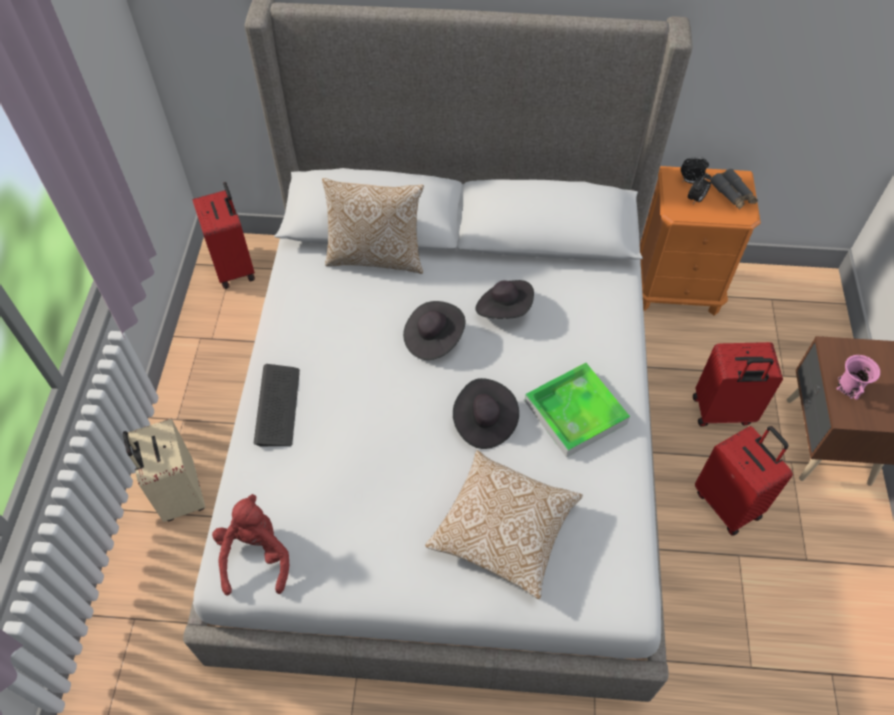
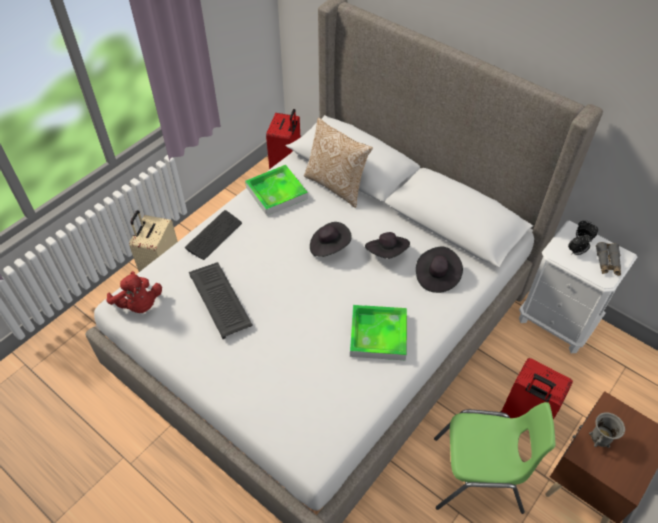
camera: 35 degrees right, 5 degrees down
red plush toy [212,494,289,596] -> red plush toy turned 105 degrees clockwise [106,271,162,313]
pillow [425,451,583,599] -> none
black hat [453,378,519,449] -> black hat moved to [416,246,463,293]
orange nightstand [640,166,761,316] -> white nightstand [519,220,637,353]
red suitcase [695,426,793,536] -> green chair [434,402,555,514]
pink mug [837,355,880,400] -> grey mug [589,412,625,448]
none -> keyboard [189,262,253,339]
none -> tray [245,165,308,216]

